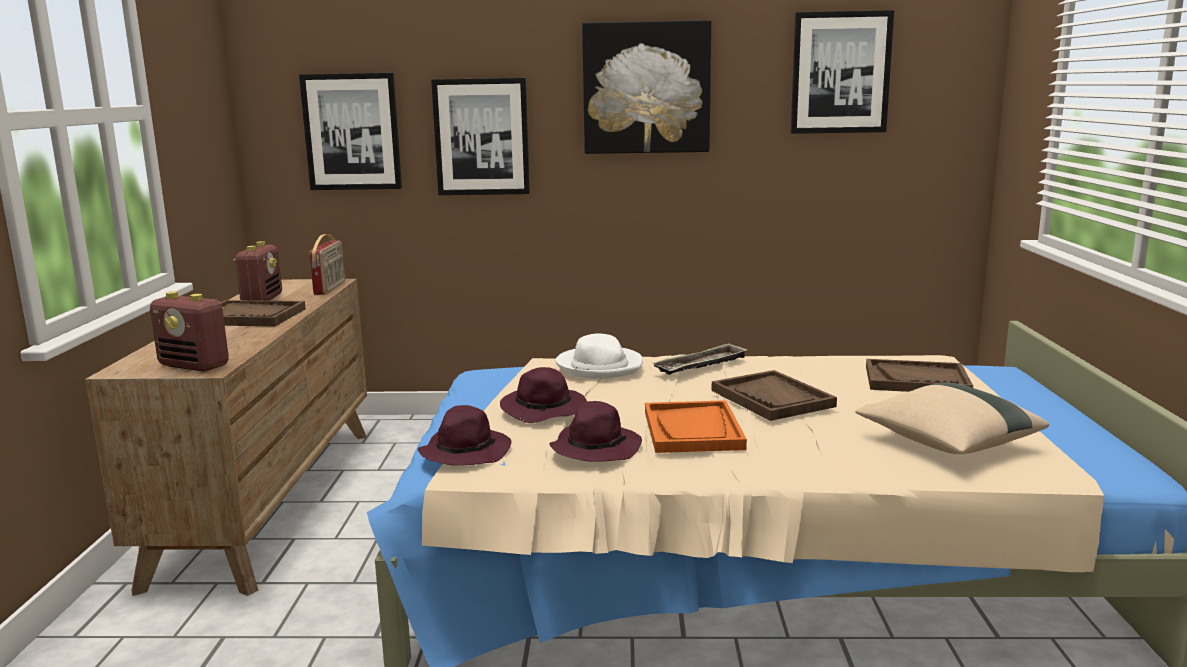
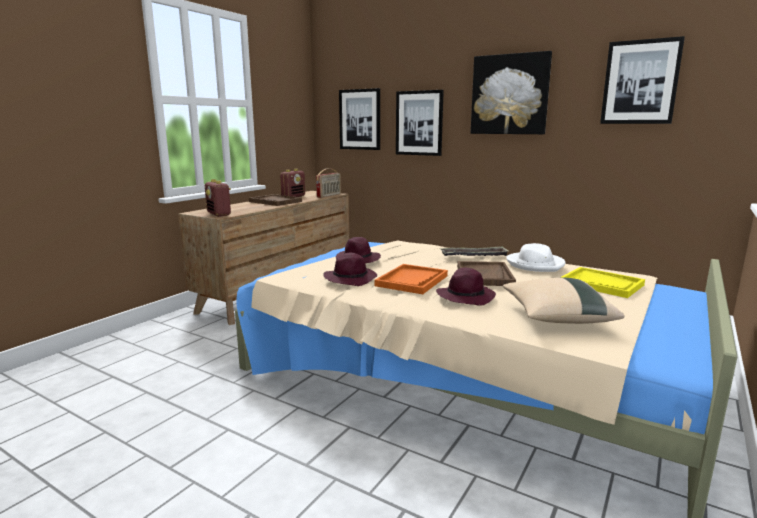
camera: 30 degrees right, 0 degrees up
purple hat [418,405,511,466] -> purple hat moved to [436,268,496,306]
white hat [556,333,643,379] -> white hat moved to [506,243,566,272]
brown tray [866,359,973,392] -> yellow tray [560,267,645,298]

